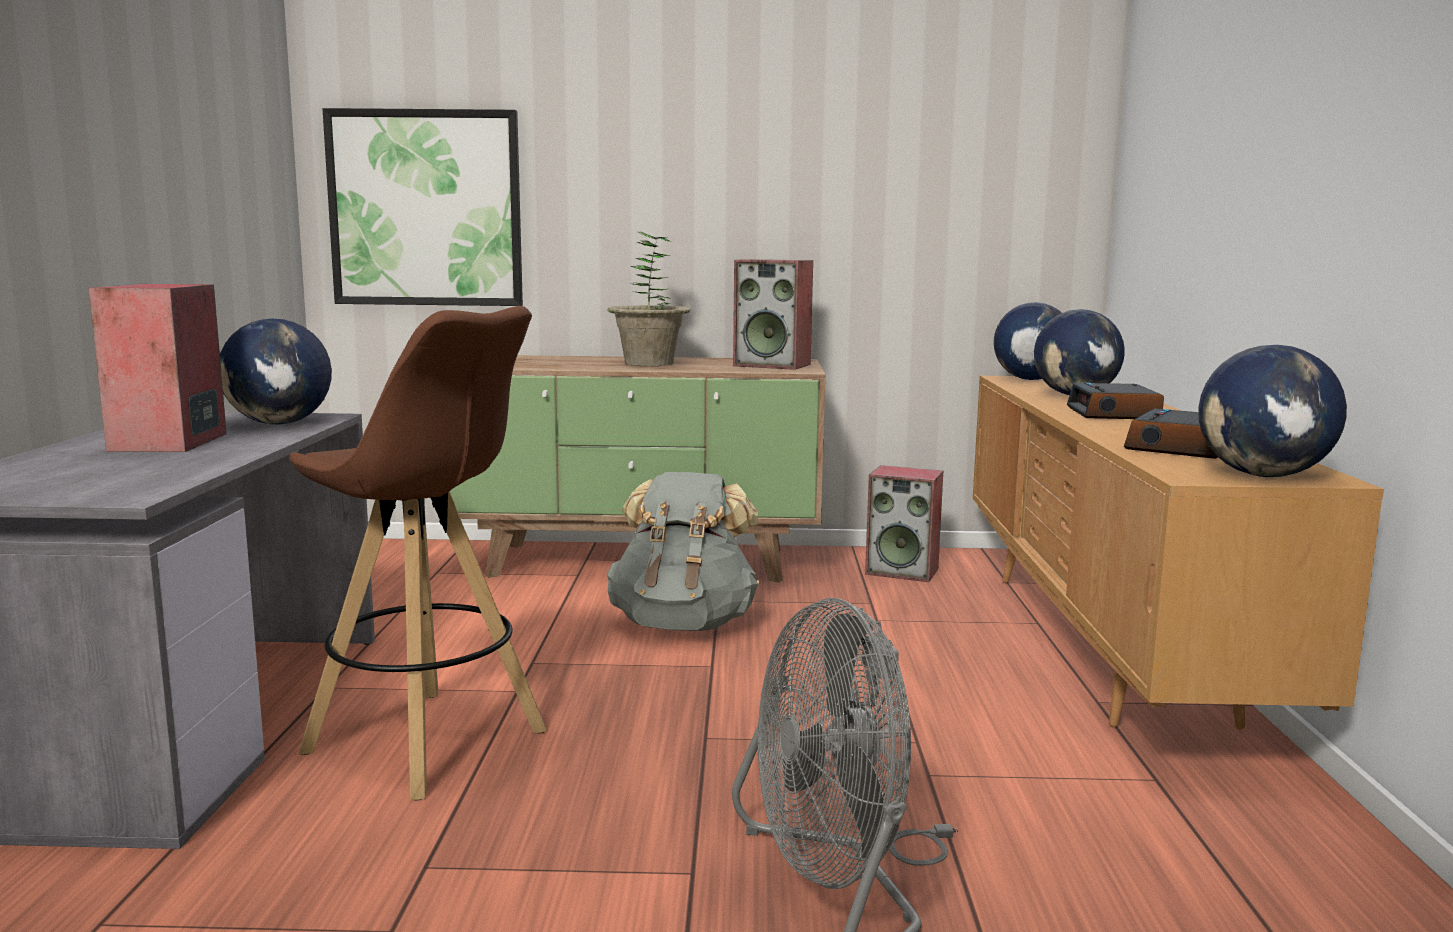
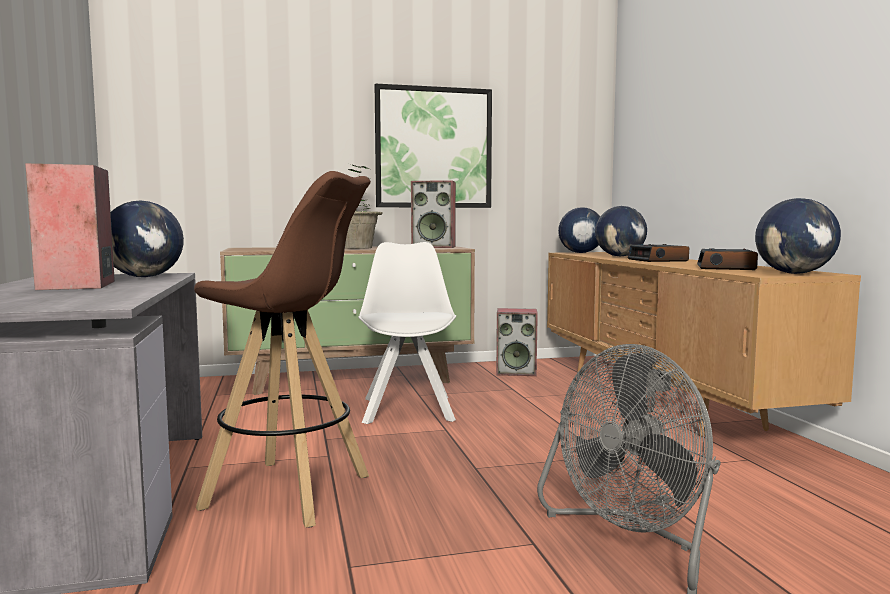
camera: 15 degrees left, 5 degrees down
picture [323,108,523,306] -> picture moved to [375,84,492,208]
grey backpack [607,472,760,631] -> white chair [358,242,456,424]

